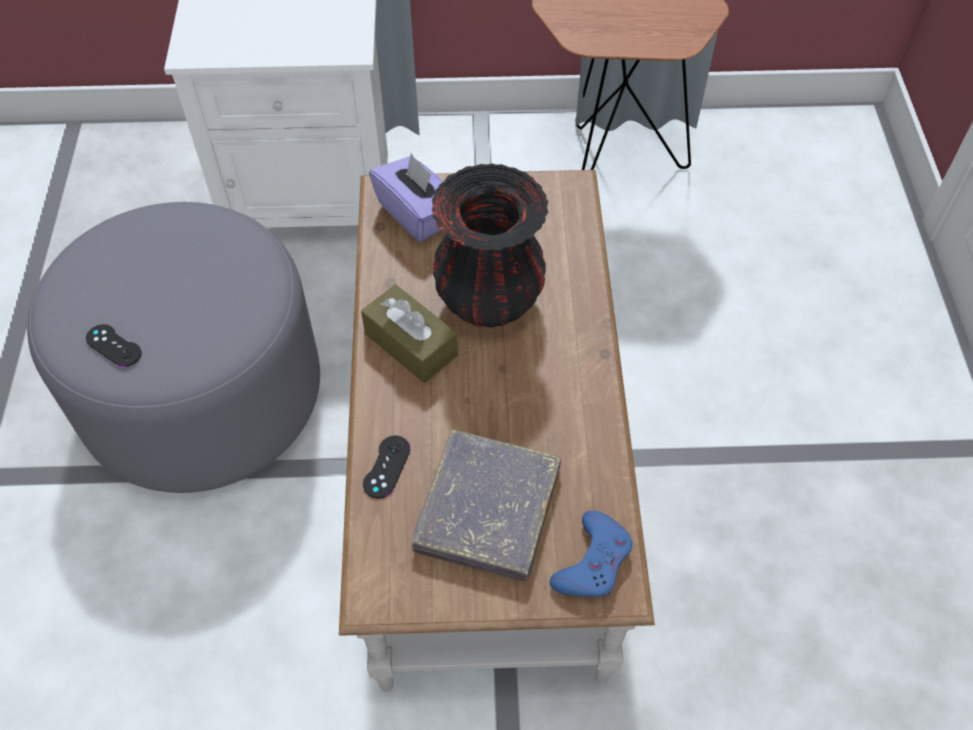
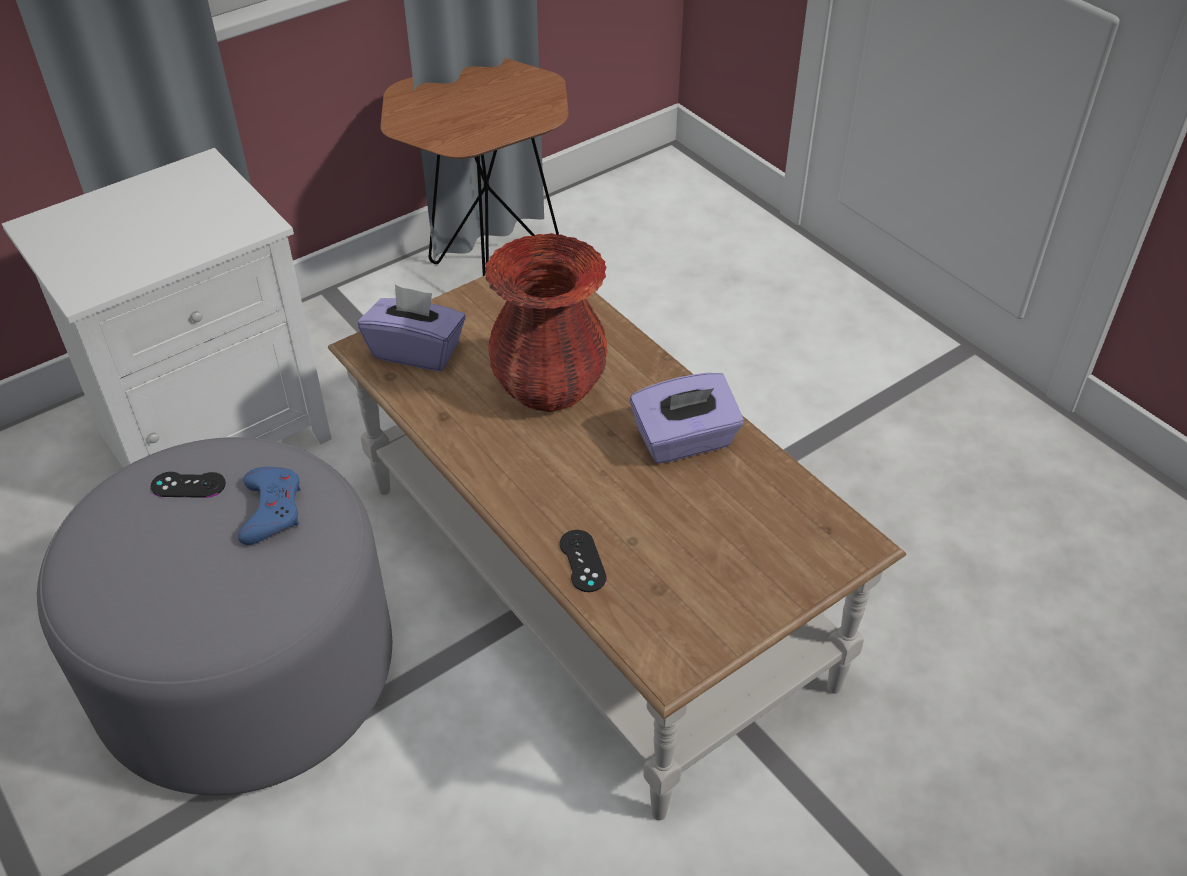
camera: 35 degrees left, 10 degrees down
black game controller [86,324,142,367] -> black game controller moved to [151,472,226,498]
brown tissue box [361,285,458,383] -> none
grey book [411,430,561,582] -> none
black vase [432,164,548,328] -> red vase [485,233,608,412]
blue game controller [550,511,633,597] -> blue game controller moved to [238,467,301,545]
none -> purple tissue box [630,373,744,464]

